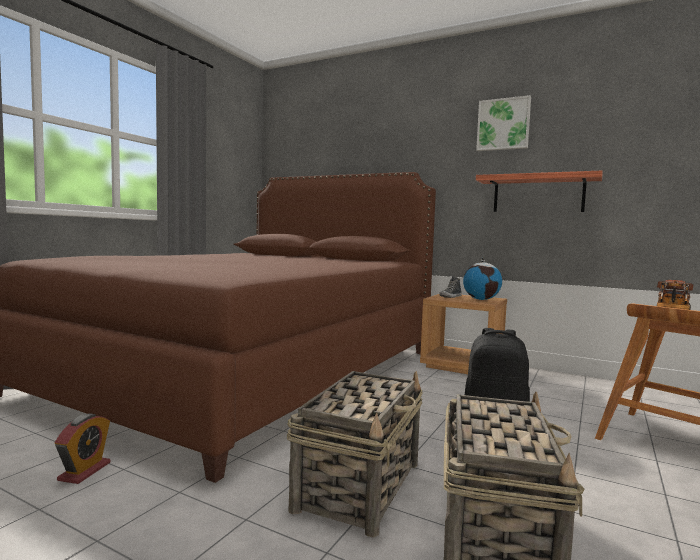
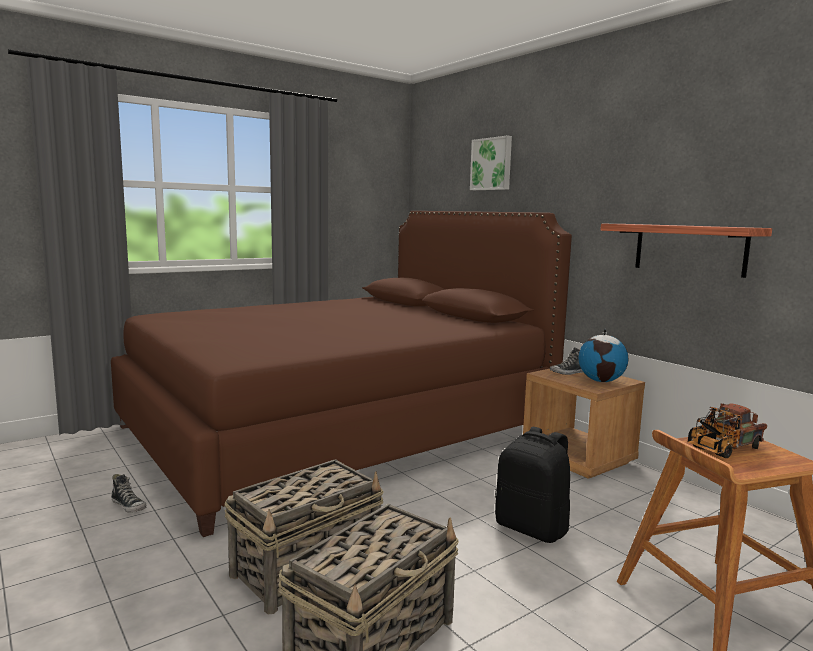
camera: 25 degrees right, 5 degrees up
alarm clock [55,414,111,484] -> shoe [111,474,146,513]
picture [476,95,531,151] -> picture moved to [470,135,512,190]

